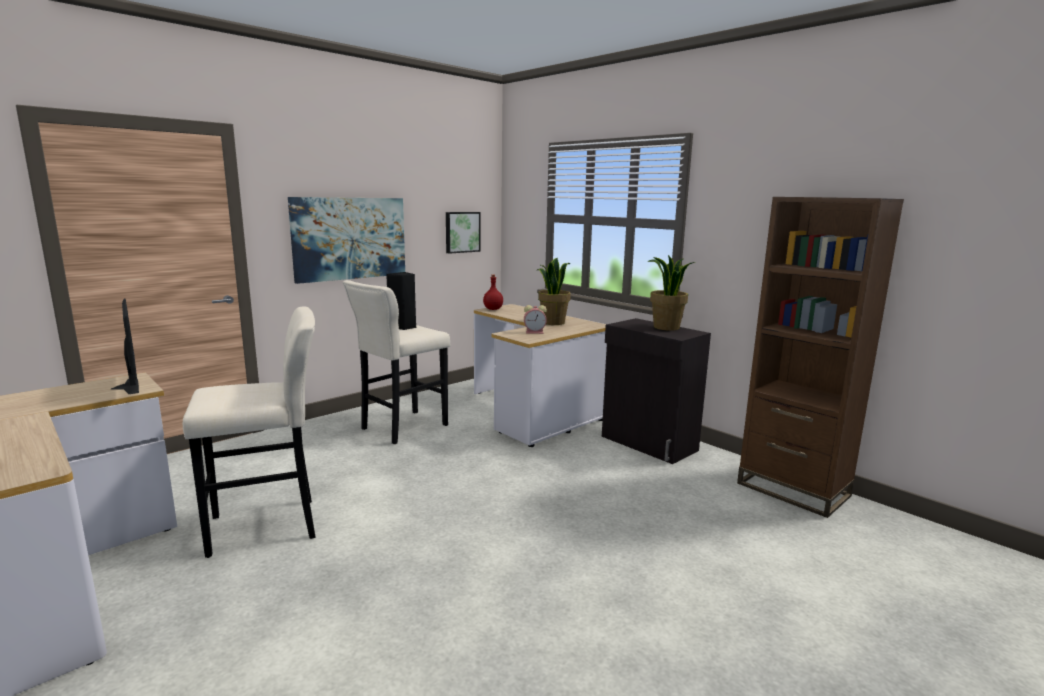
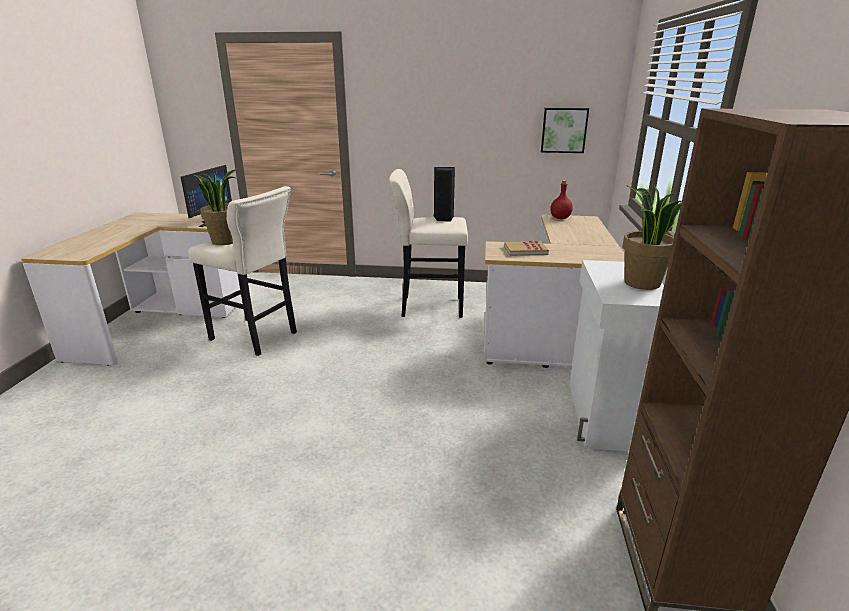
camera: 50 degrees right, 10 degrees up
picture [288,197,405,284] -> none
alarm clock [524,305,547,334] -> book [504,241,549,256]
potted plant [537,258,571,325] -> potted plant moved to [194,169,237,245]
black cabinet [602,318,711,464] -> white cabinet [570,260,664,452]

